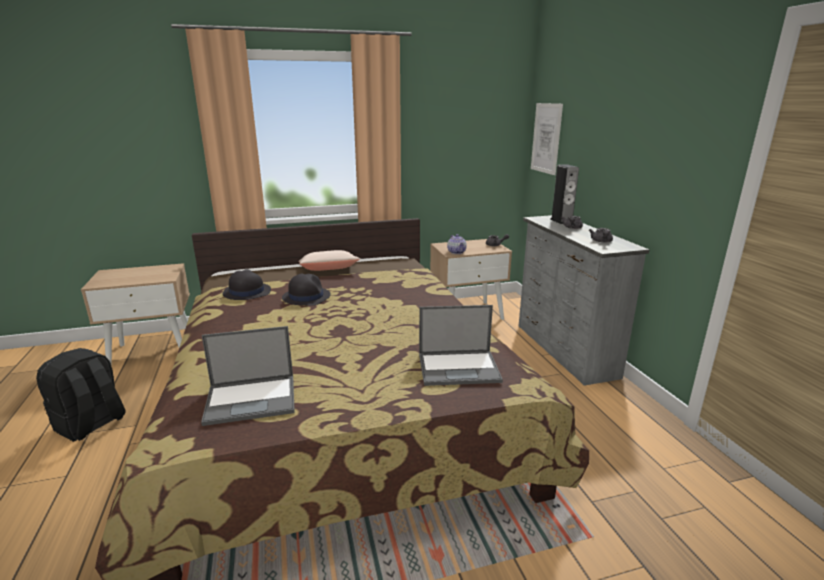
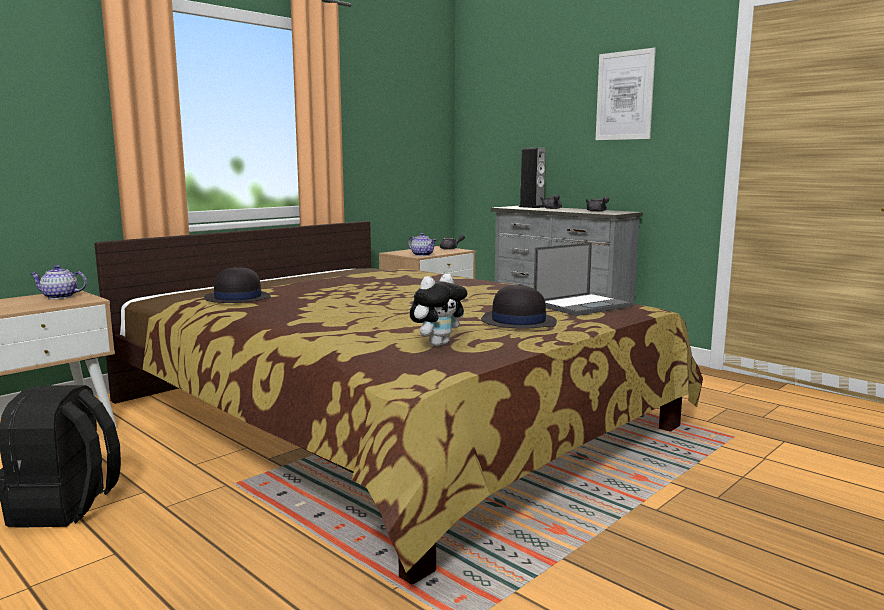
camera: 30 degrees left, 10 degrees down
laptop [201,326,295,426] -> plush toy [410,274,467,346]
black hat [282,273,331,306] -> black hat moved to [481,284,557,329]
beige pillow [298,250,360,271] -> none
picture [531,103,563,175] -> picture moved to [596,48,656,140]
none -> teapot [30,265,87,299]

